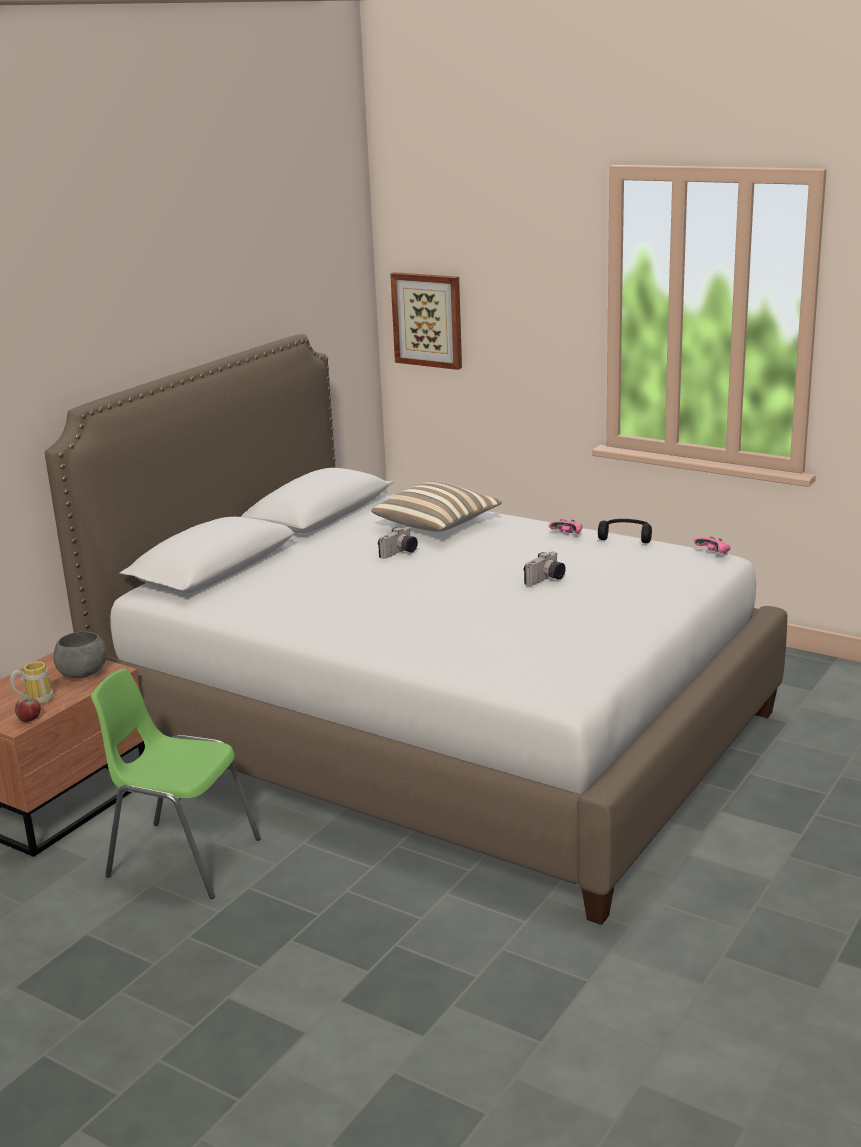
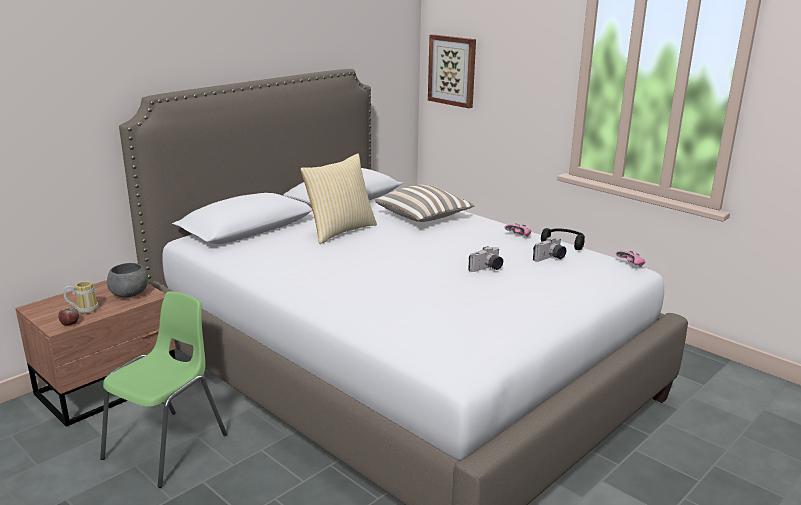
camera: 10 degrees right, 0 degrees up
green chair [91,668,261,899] -> green chair turned 90 degrees clockwise [100,291,227,488]
camera [378,527,418,559] -> camera moved to [533,237,566,262]
none -> pillow [300,153,377,244]

